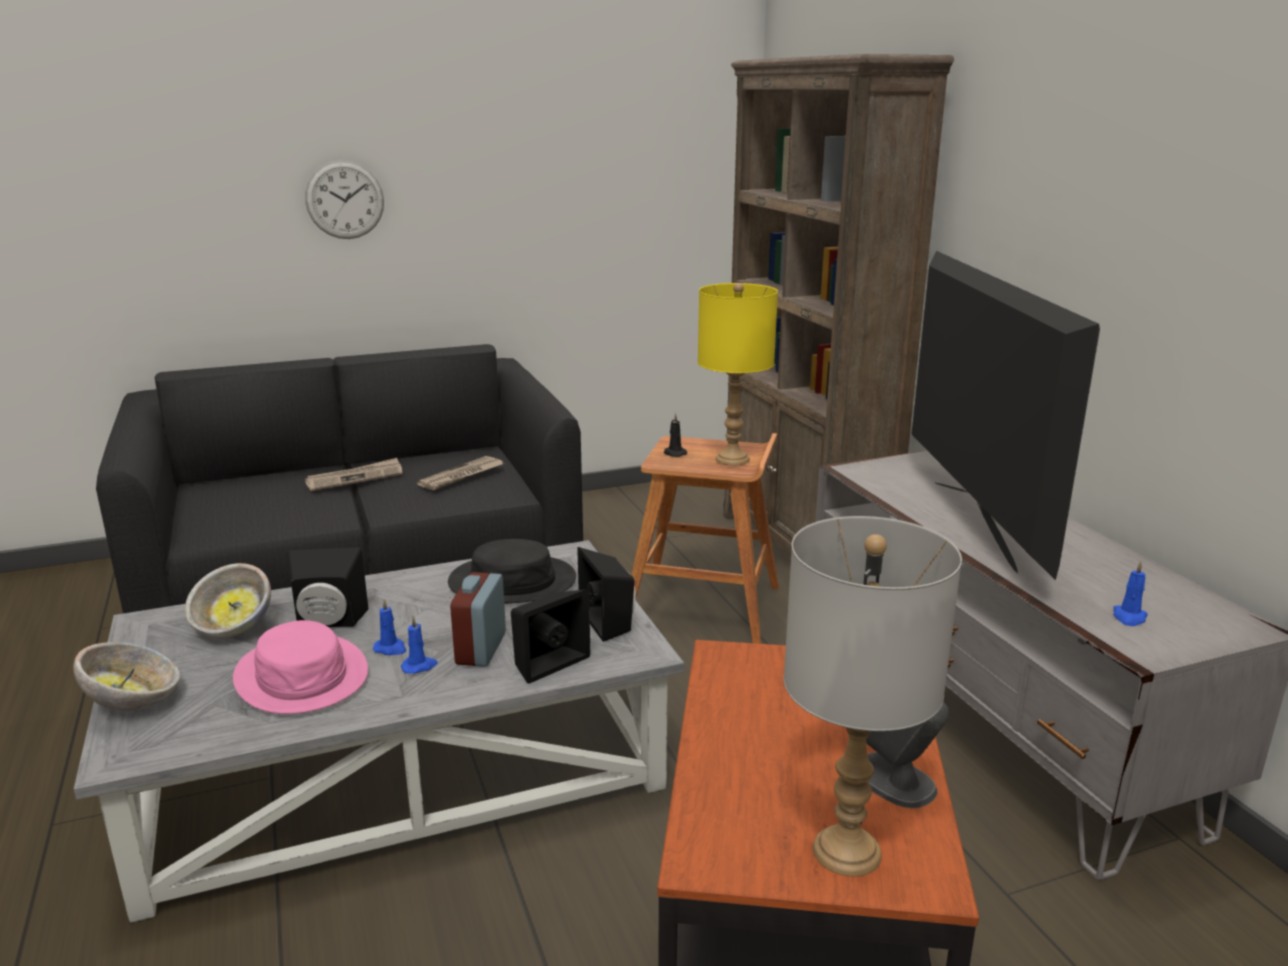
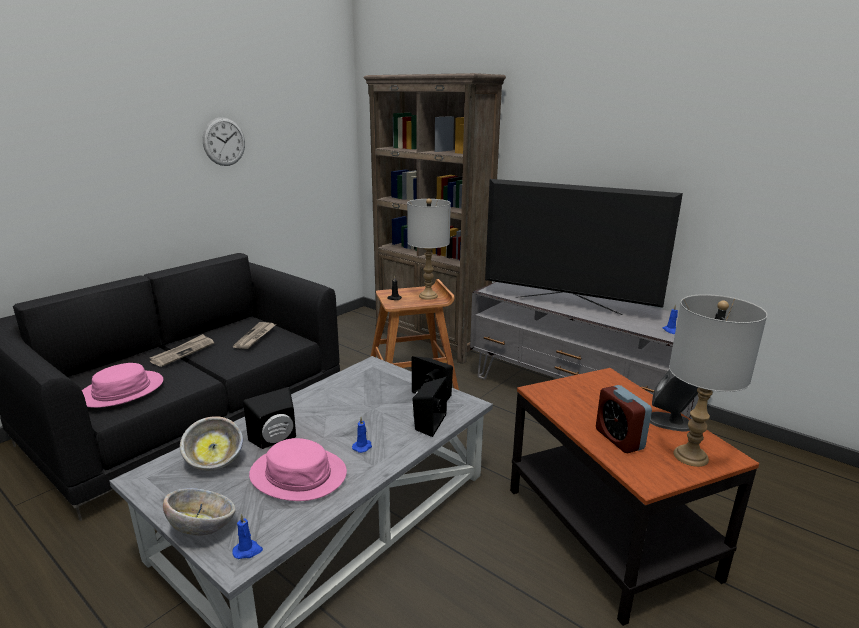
camera: 30 degrees left, 0 degrees up
wall clock [305,160,384,239] -> wall clock moved to [203,117,245,166]
blue candle [373,599,406,655] -> blue candle moved to [232,514,263,559]
black hat [448,539,576,604] -> none
alarm clock [450,572,506,667] -> alarm clock moved to [596,385,652,453]
yellow table lamp [698,283,778,465] -> grey table lamp [407,199,451,300]
television [912,251,1100,580] -> television turned 150 degrees clockwise [485,179,683,315]
none -> pink hat [82,363,163,408]

